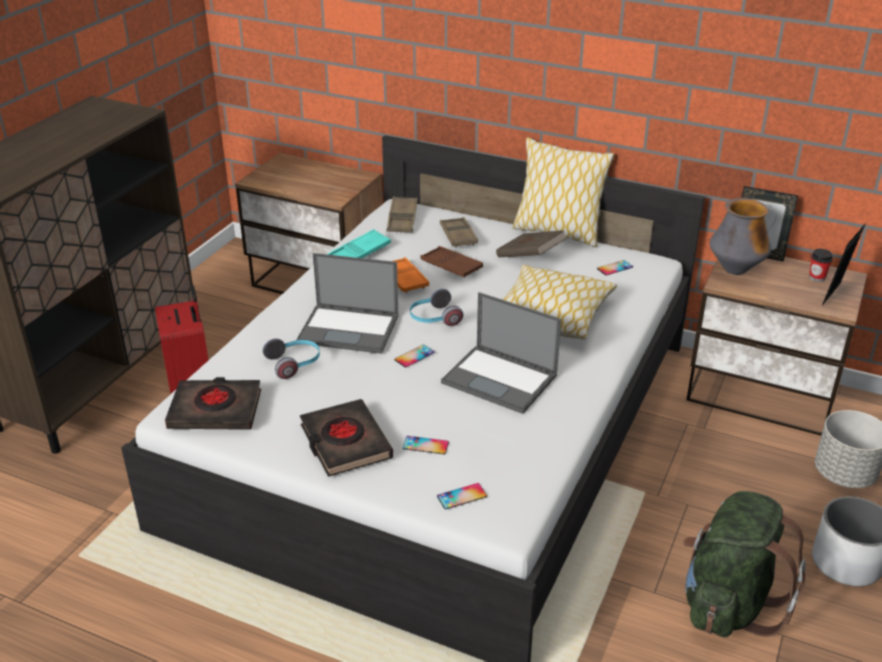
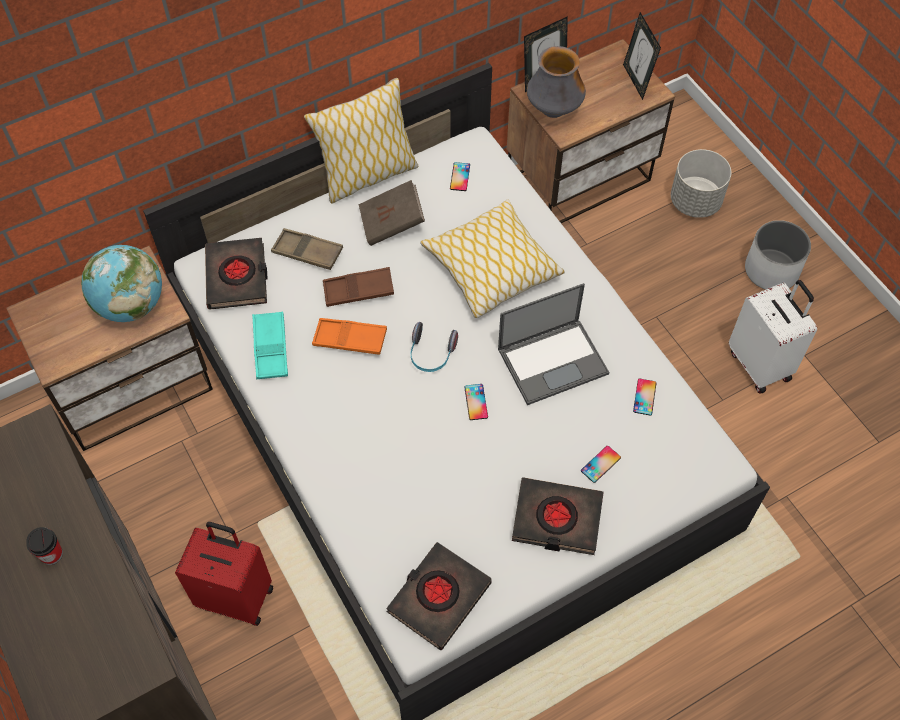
camera: 55 degrees left, 25 degrees up
headphones [263,339,320,379] -> none
laptop [296,253,398,354] -> none
brown tray [387,196,418,233] -> black book [205,238,268,310]
phone [437,483,487,509] -> phone moved to [633,379,656,416]
green backpack [683,491,806,637] -> white suitcase [729,280,817,394]
cup [809,249,833,282] -> cup moved to [26,527,63,565]
none -> globe [81,245,162,322]

